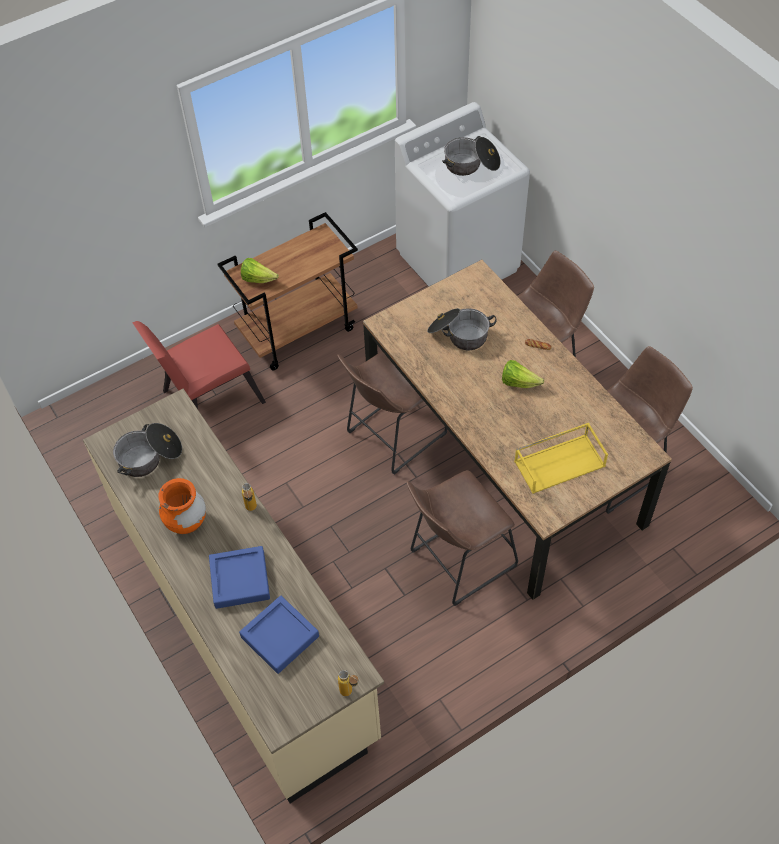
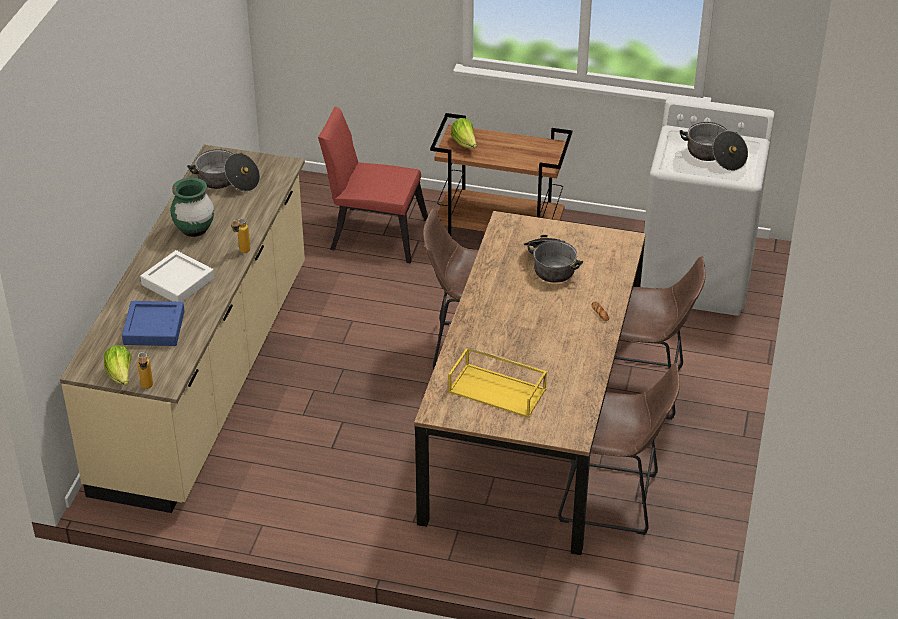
camera: 45 degrees right, 15 degrees down
orange vase [158,478,206,534] -> green vase [170,177,214,237]
blue tray [209,546,270,609] -> white tray [140,250,214,302]
brown stool [406,470,518,606] -> none
lettuce [502,360,544,388] -> lettuce moved to [104,345,132,385]

